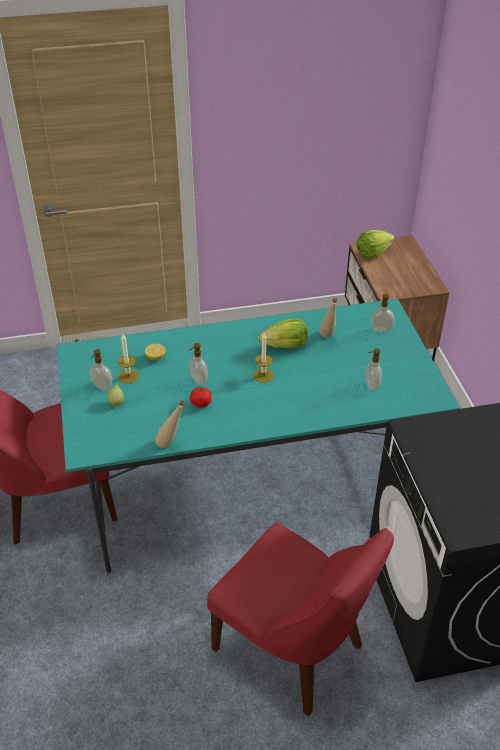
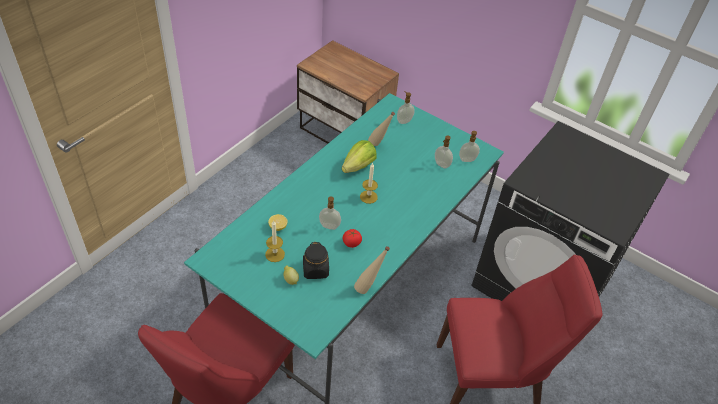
camera: 45 degrees left, 5 degrees up
soap dispenser [90,349,112,390] -> soap dispenser moved to [459,131,480,162]
lettuce [357,230,395,258] -> none
none -> black jar [303,242,329,279]

